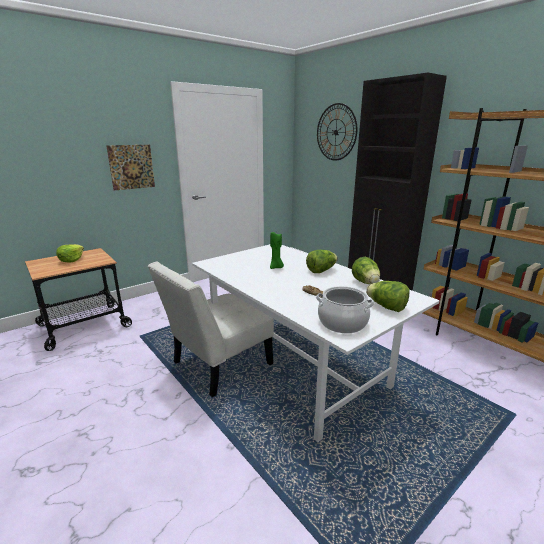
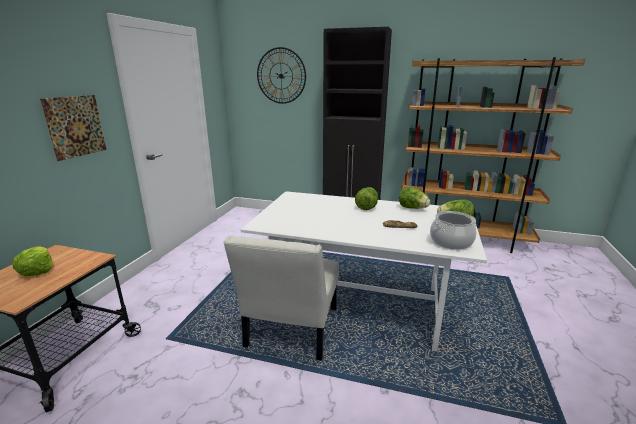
camera: 35 degrees left, 0 degrees up
green candle [270,232,284,269] -> none

